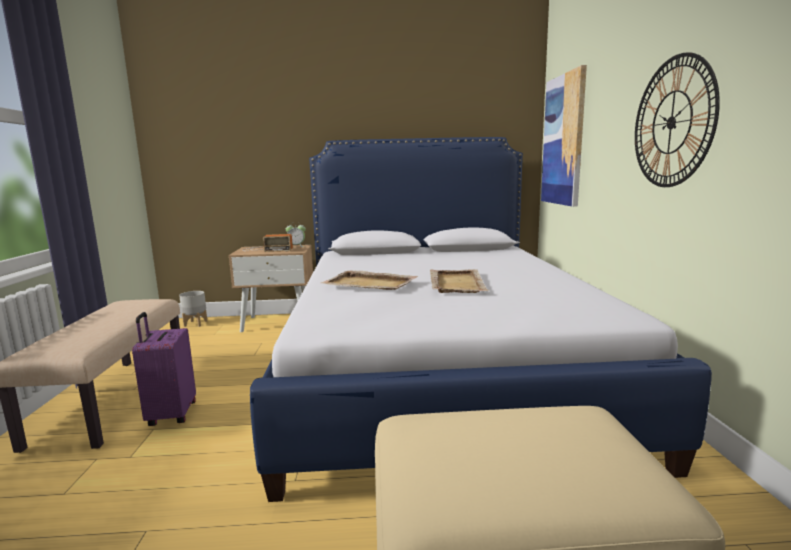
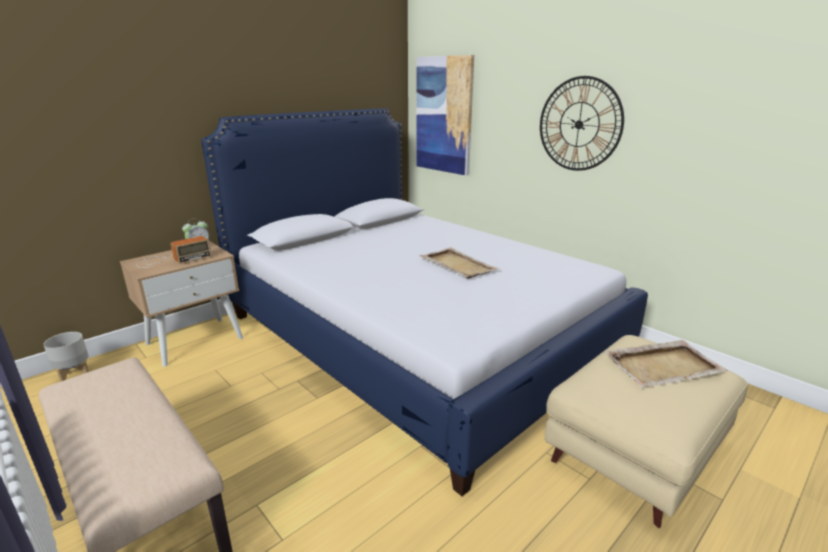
camera: 40 degrees left, 10 degrees up
purple suitcase [132,312,196,426] -> none
beige tray [321,270,418,290] -> beige tray moved to [605,340,728,388]

